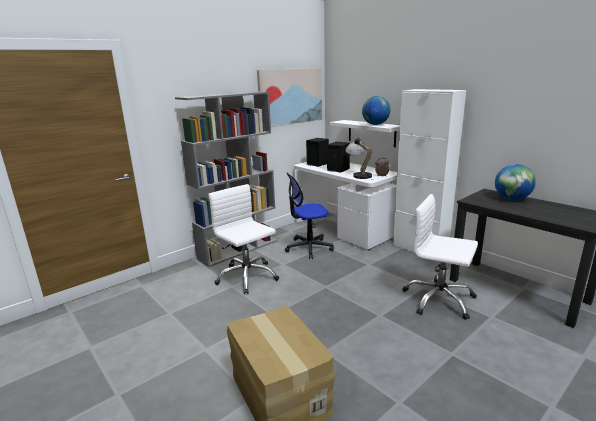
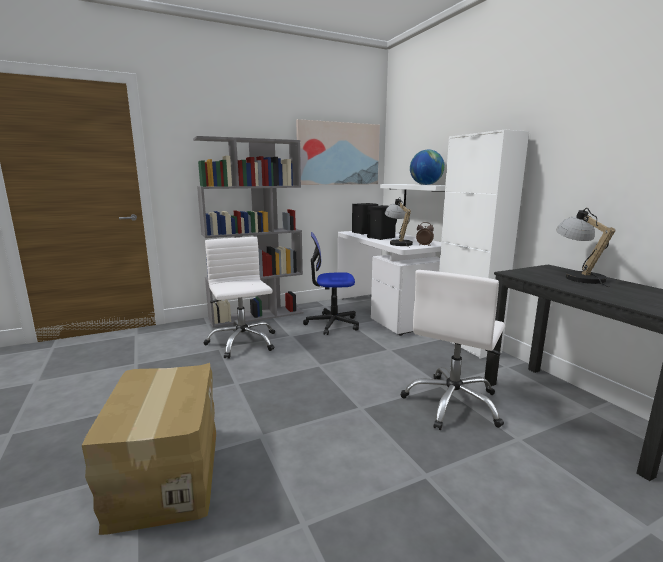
camera: 15 degrees right, 5 degrees down
white office chair [402,194,478,320] -> white office chair turned 105 degrees counterclockwise [401,270,505,430]
globe [495,164,536,200] -> table lamp [556,208,616,287]

